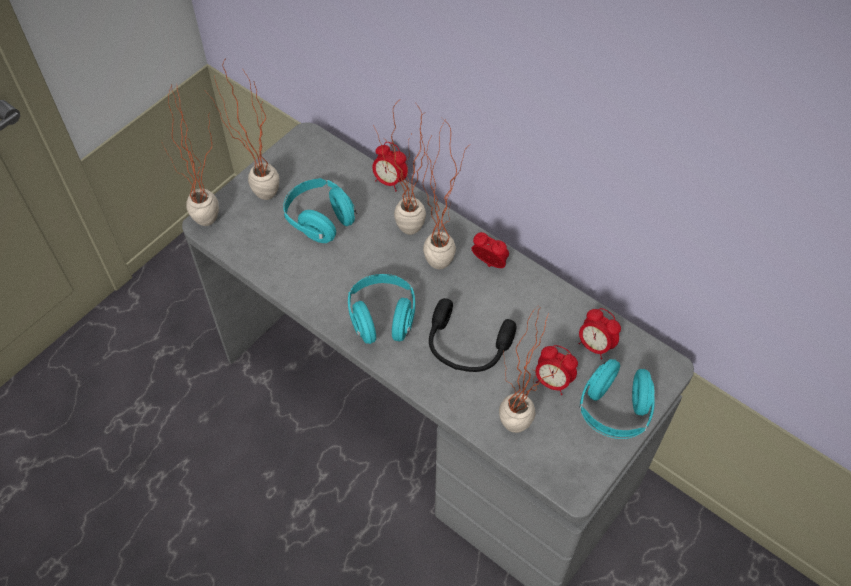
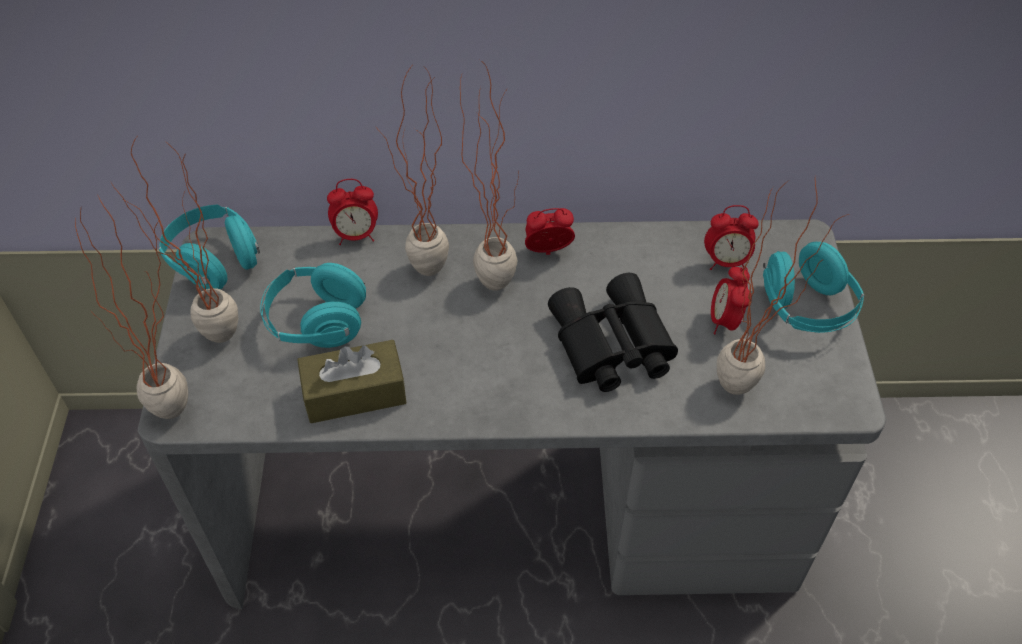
camera: 40 degrees left, 5 degrees down
turquoise headphones [348,274,415,344] -> turquoise headphones moved to [159,205,260,289]
black headphones [429,298,516,372] -> black binoculars [548,273,678,392]
alarm clock [535,345,578,395] -> alarm clock turned 105 degrees clockwise [711,267,752,334]
none -> brown tissue box [297,340,406,423]

